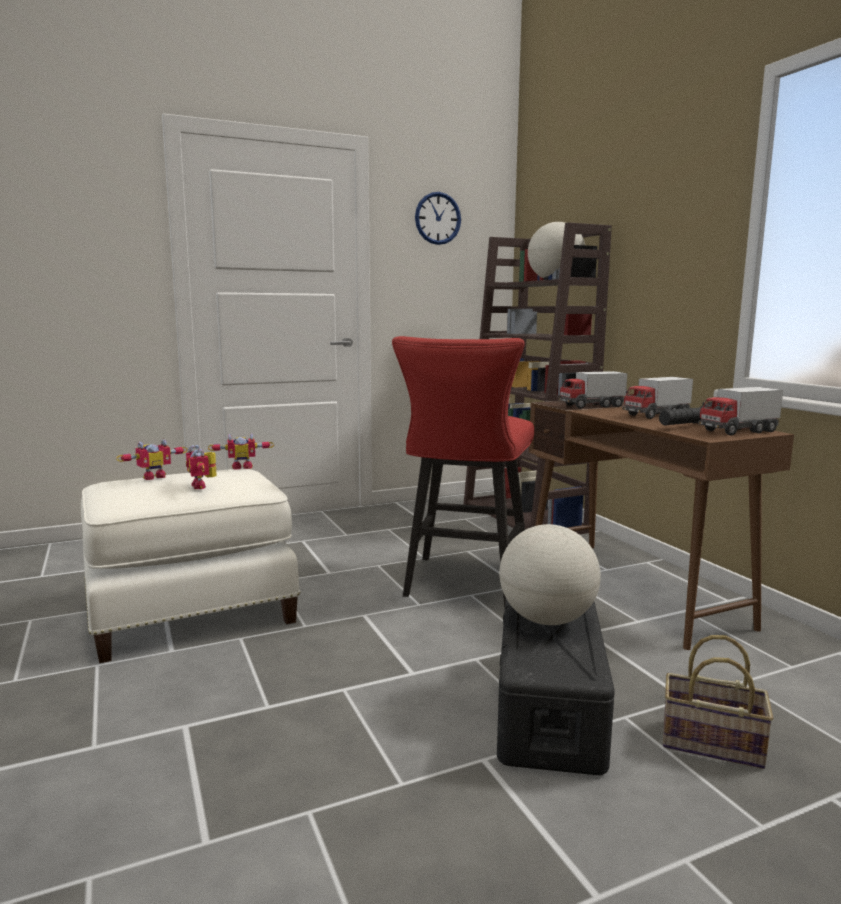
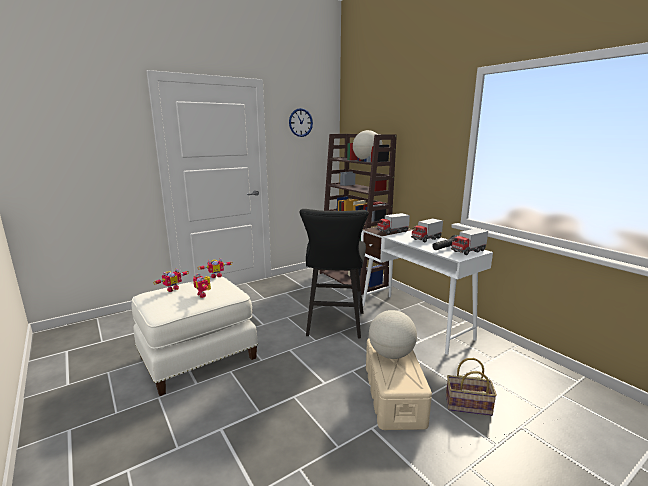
camera: 10 degrees left, 5 degrees up
red stool [392,336,534,607] -> black stool [299,209,369,339]
black storage box [497,599,615,775] -> beige storage box [366,338,432,430]
brown desk [529,401,794,650] -> white desk [361,227,493,355]

